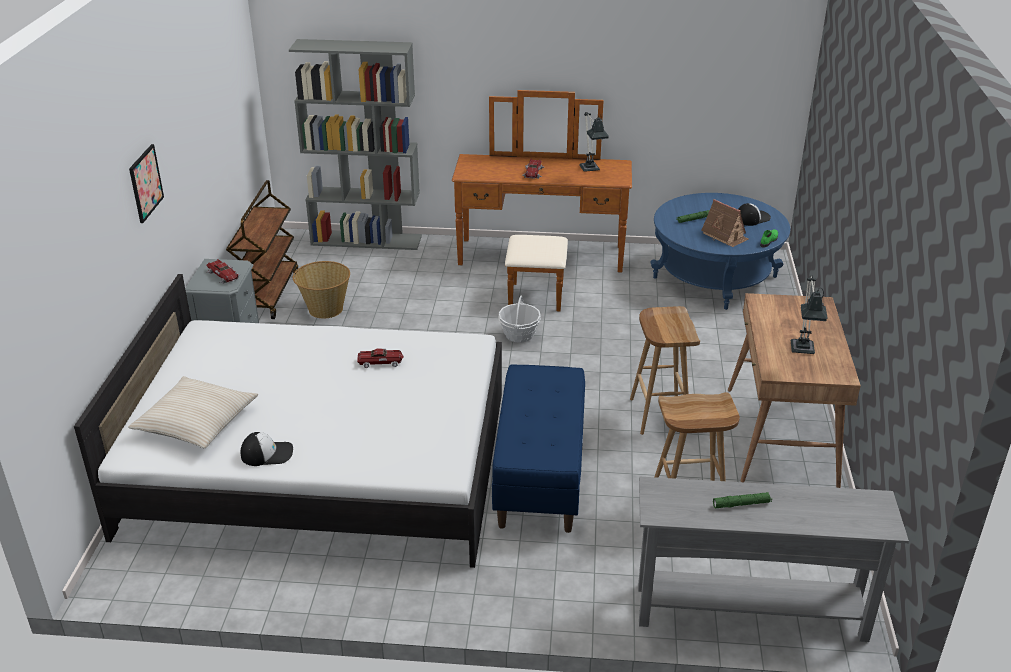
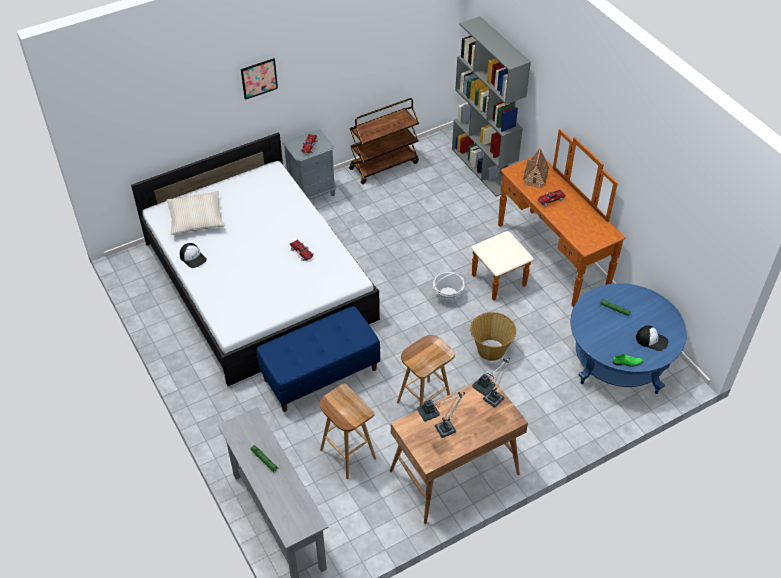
camera: 55 degrees right, 15 degrees up
basket [293,261,350,318] -> basket moved to [470,312,516,361]
table lamp [579,112,609,172] -> table lamp moved to [472,357,510,407]
toy house [701,199,749,247] -> toy house moved to [523,148,549,188]

